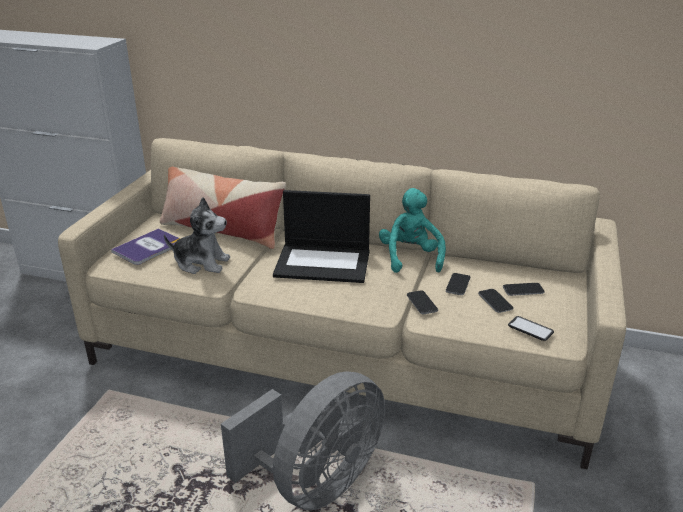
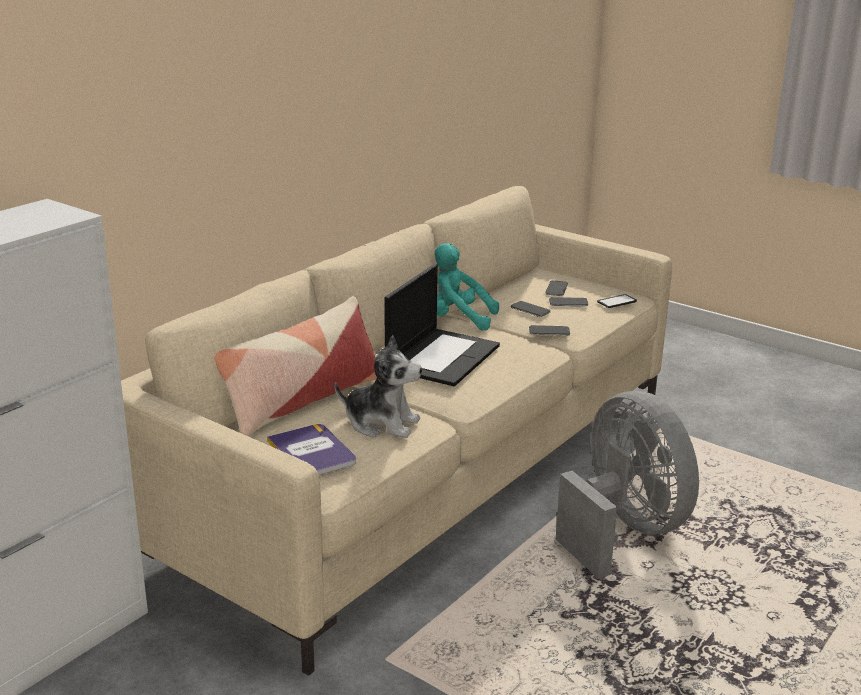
camera: 70 degrees left, 5 degrees down
plush toy [164,197,230,274] -> plush toy turned 75 degrees clockwise [335,335,422,438]

